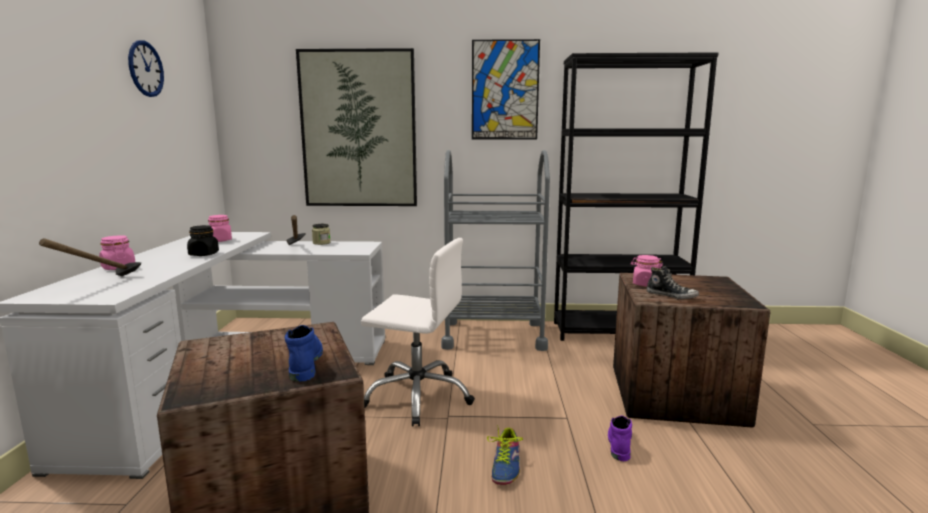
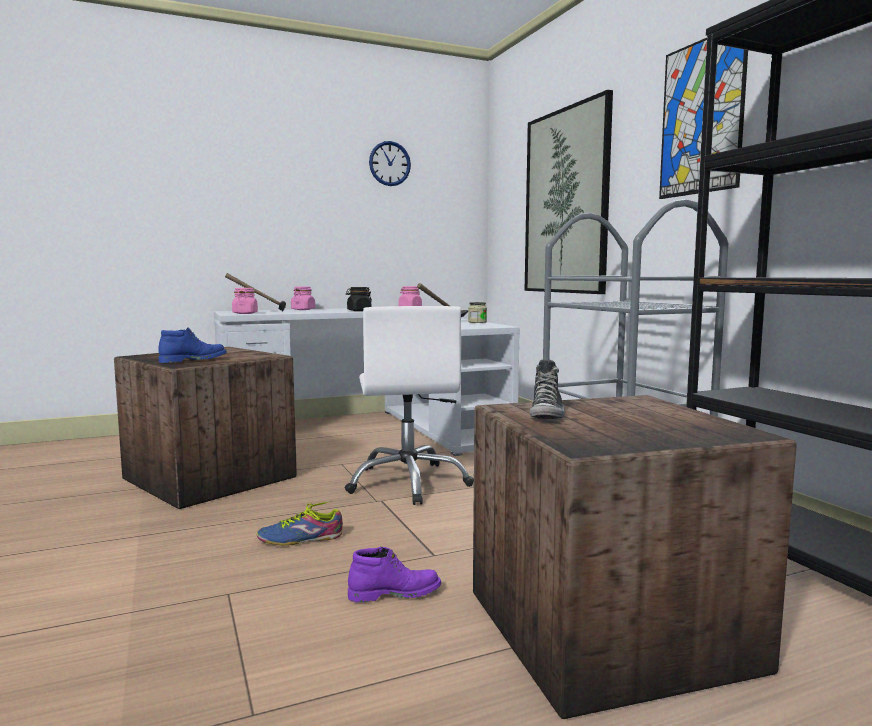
camera: 65 degrees right, 5 degrees down
pink jar [630,255,663,286] -> pink jar moved to [232,288,258,314]

